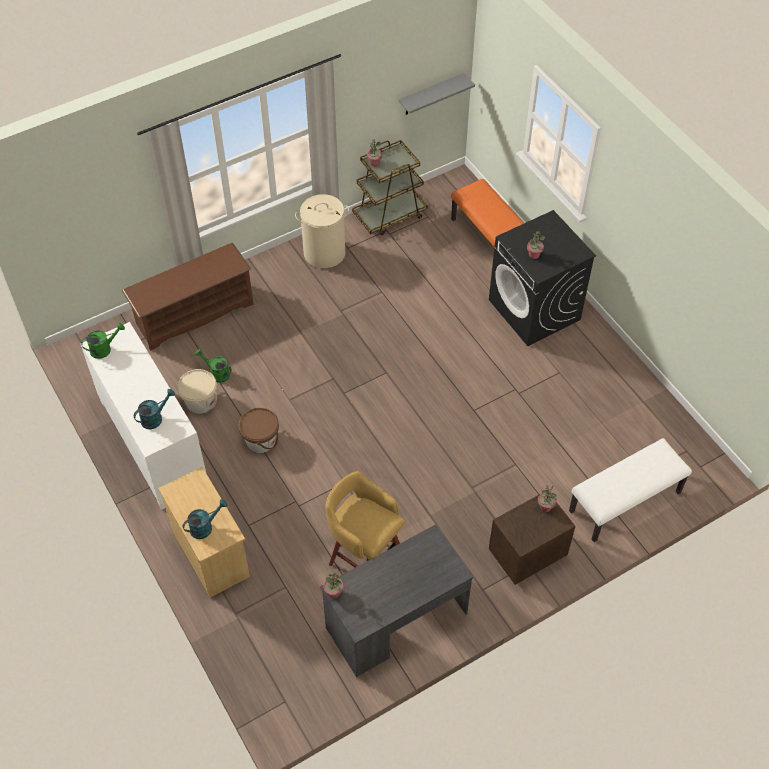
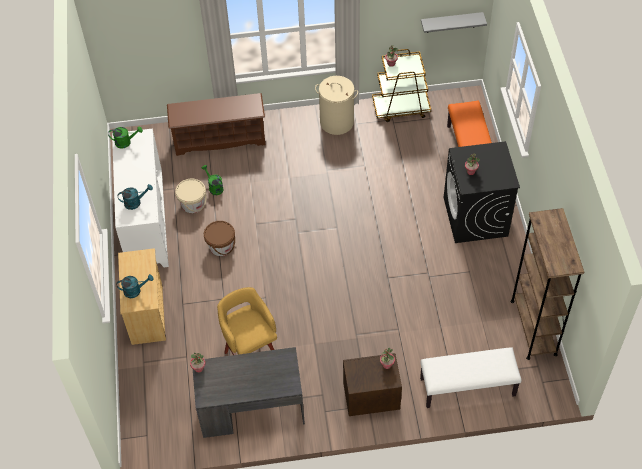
camera: 25 degrees right, 0 degrees up
none -> brown bookcase [511,208,584,360]

